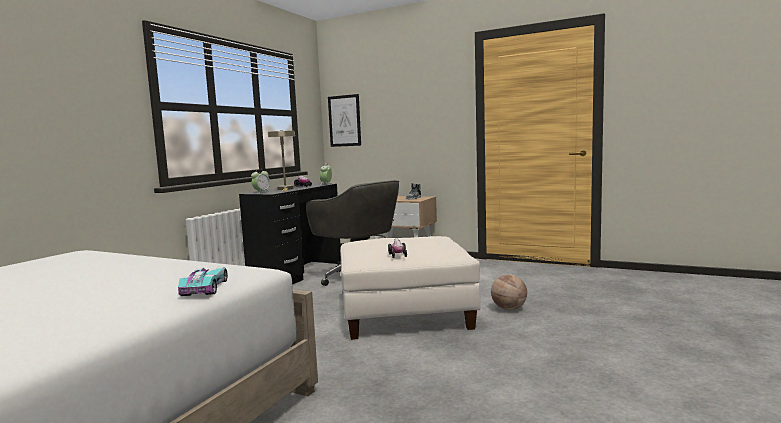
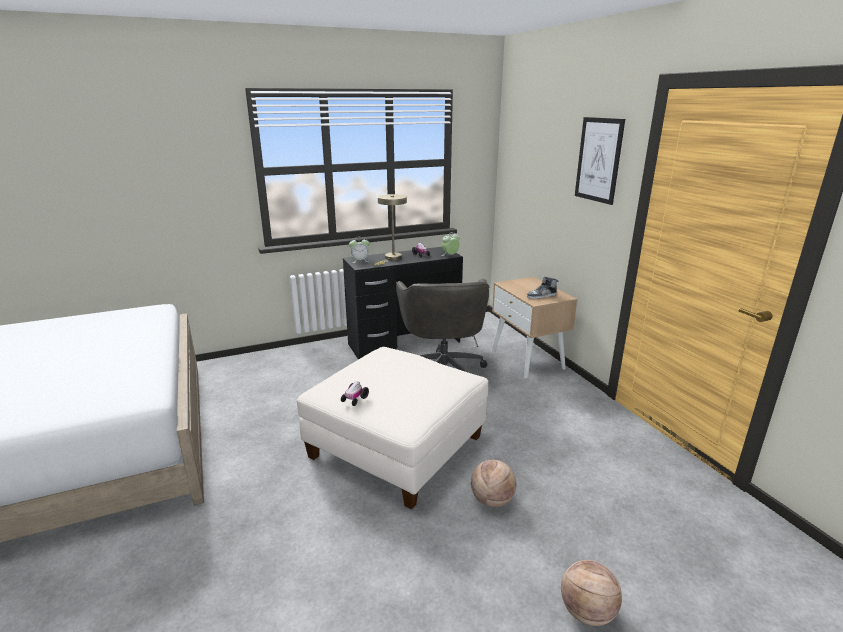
camera: 40 degrees right, 15 degrees up
toy car [178,267,228,296] -> none
picture [328,94,361,147] -> picture moved to [575,117,625,205]
none -> basketball [561,560,622,626]

